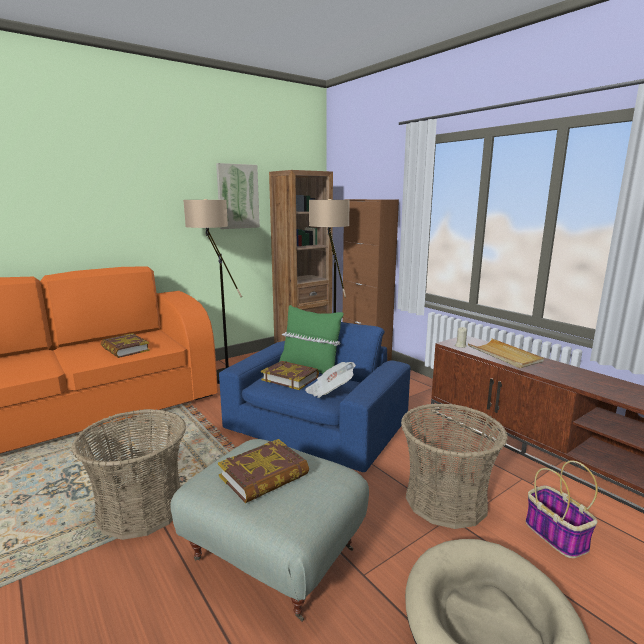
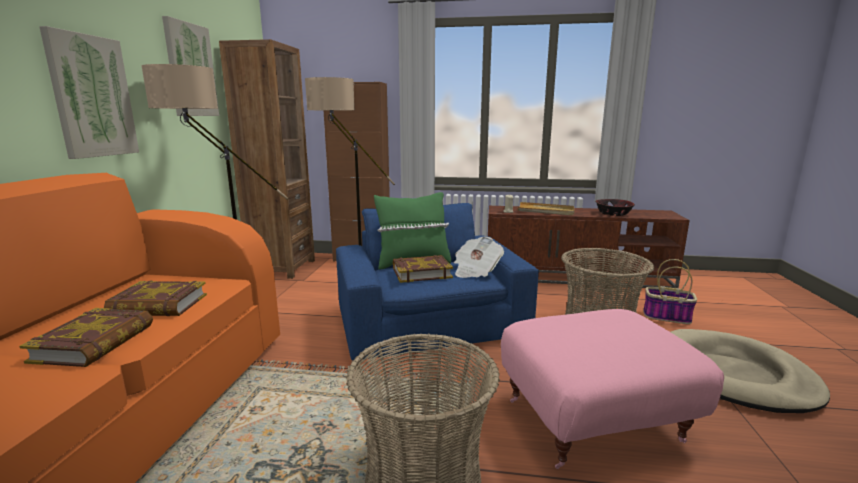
camera: 45 degrees left, 0 degrees up
grey ottoman [170,439,369,622] -> pink ottoman [501,309,724,469]
book [218,439,309,503] -> book moved to [19,308,153,367]
none -> picture [39,26,139,159]
none -> bowl [595,199,635,216]

